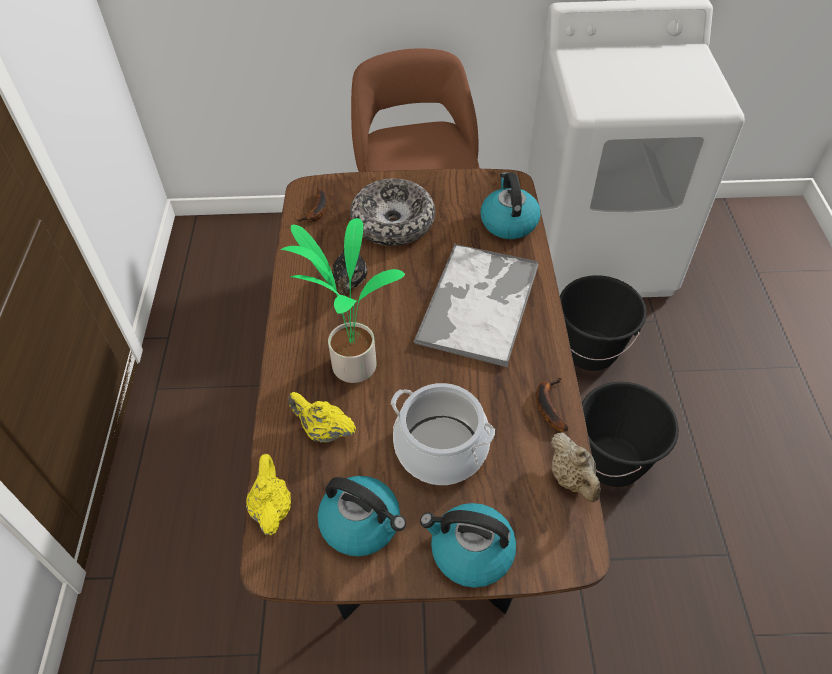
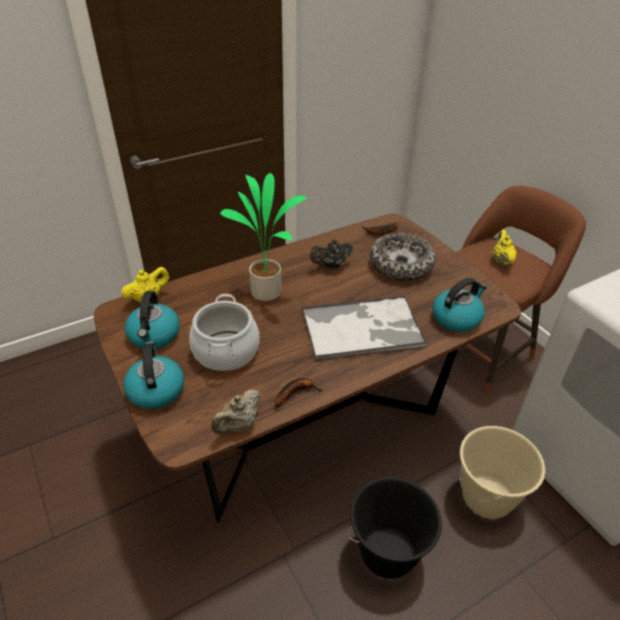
camera: 60 degrees right, 10 degrees down
yellow teapot [288,392,356,442] -> yellow teapot moved to [492,229,517,265]
black bucket [560,275,647,371] -> beige bucket [460,426,545,519]

